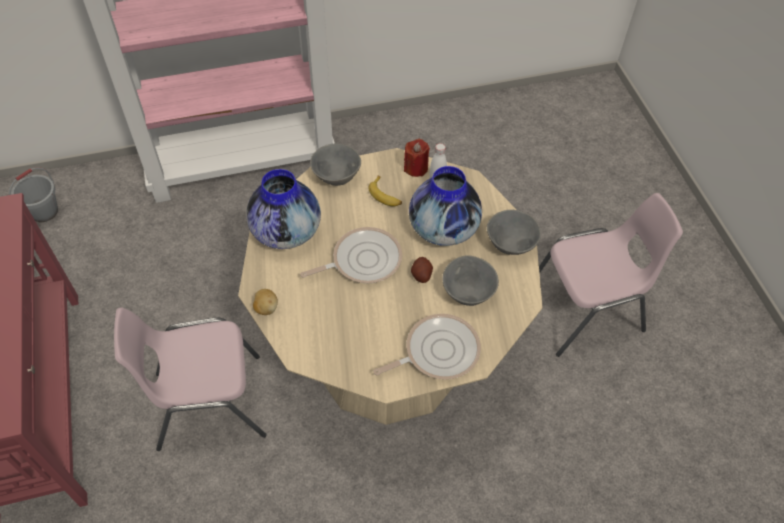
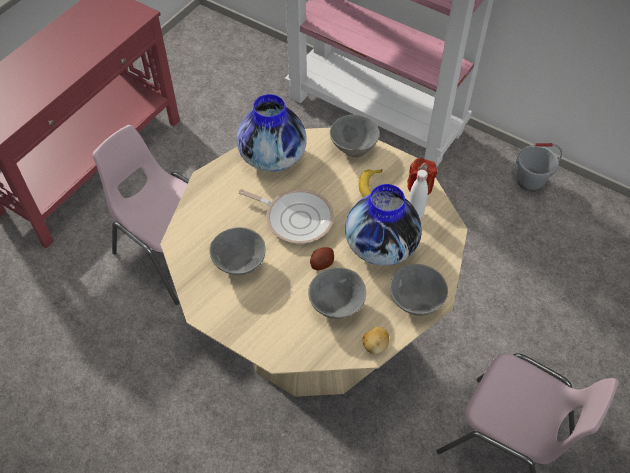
camera: 50 degrees right, 0 degrees up
grey bucket [9,167,58,222] -> grey bucket moved to [515,143,562,192]
potato [253,289,278,315] -> potato moved to [362,327,389,354]
frying pan [373,314,481,379] -> none
none -> grey bowl [209,227,266,275]

